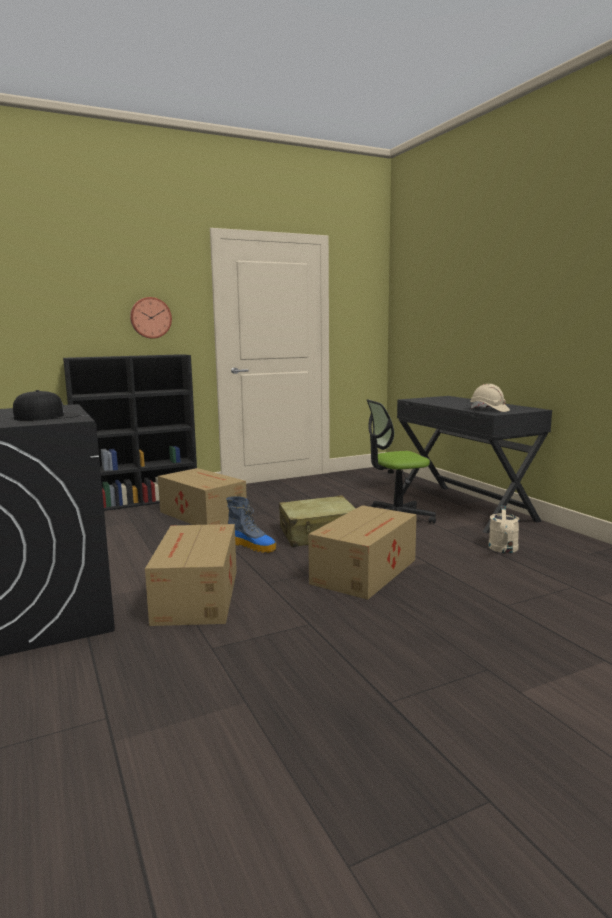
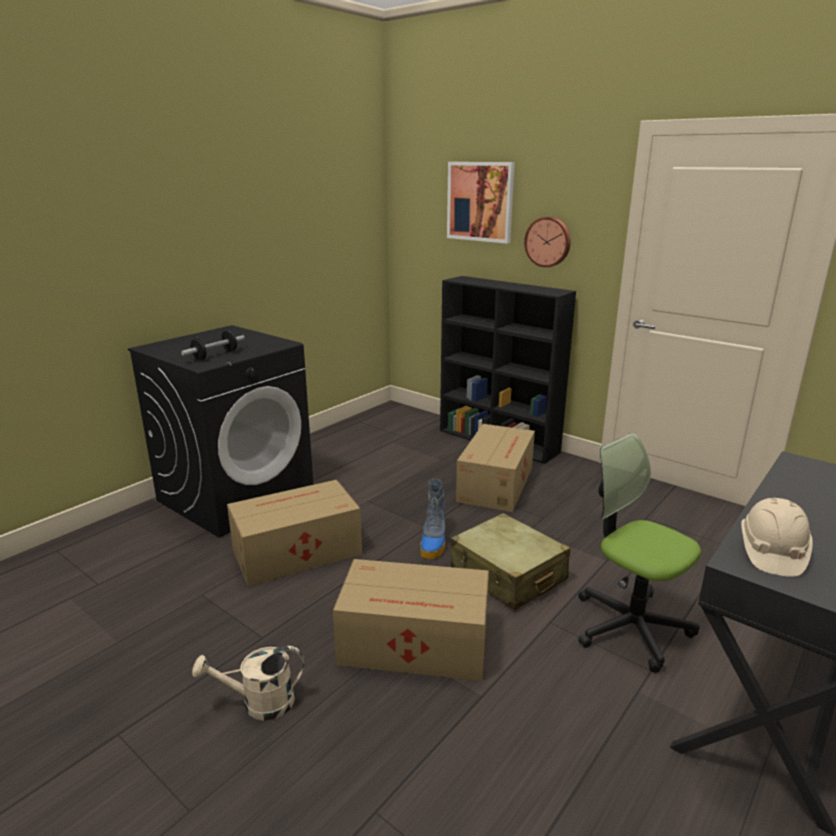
camera: 65 degrees right, 10 degrees up
black cap [13,390,81,421] -> dumbbell [181,331,245,360]
beige watering can [488,505,520,553] -> beige watering can moved to [192,646,304,721]
none -> picture [447,162,515,244]

